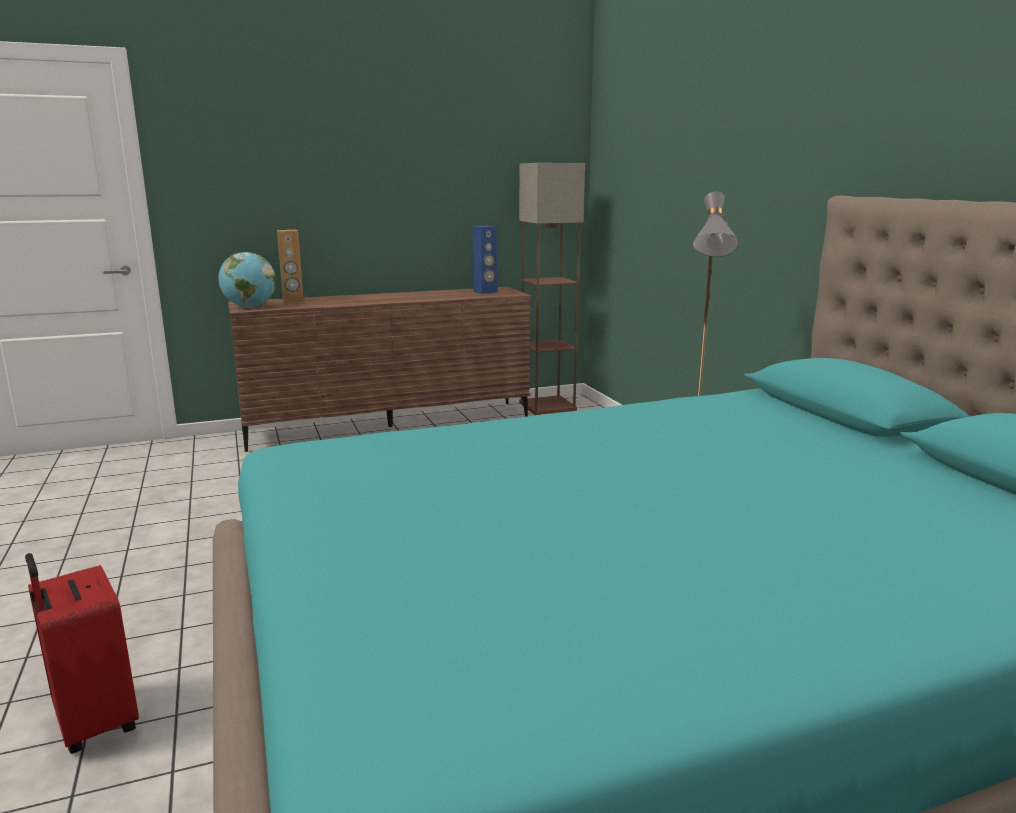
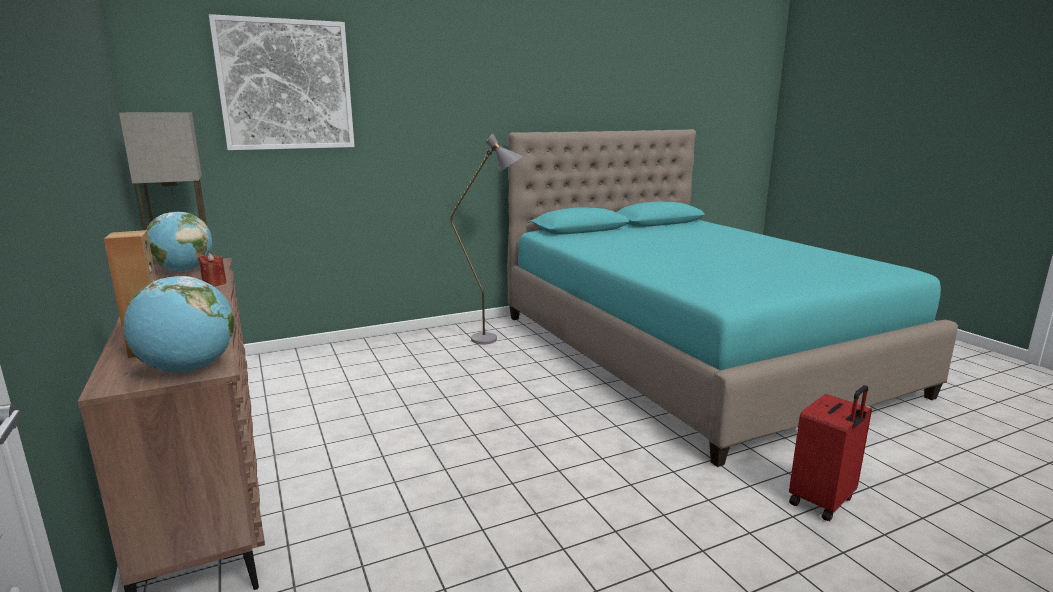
camera: 95 degrees left, 0 degrees up
blue speaker [473,226,497,294] -> globe [146,212,212,271]
none -> red candle [198,253,226,286]
none -> picture [209,14,355,150]

